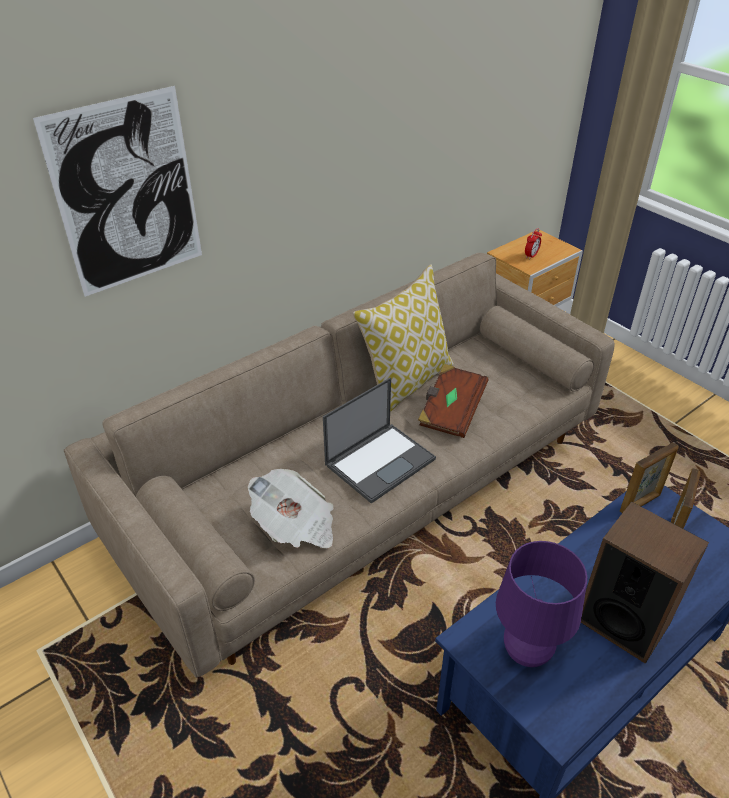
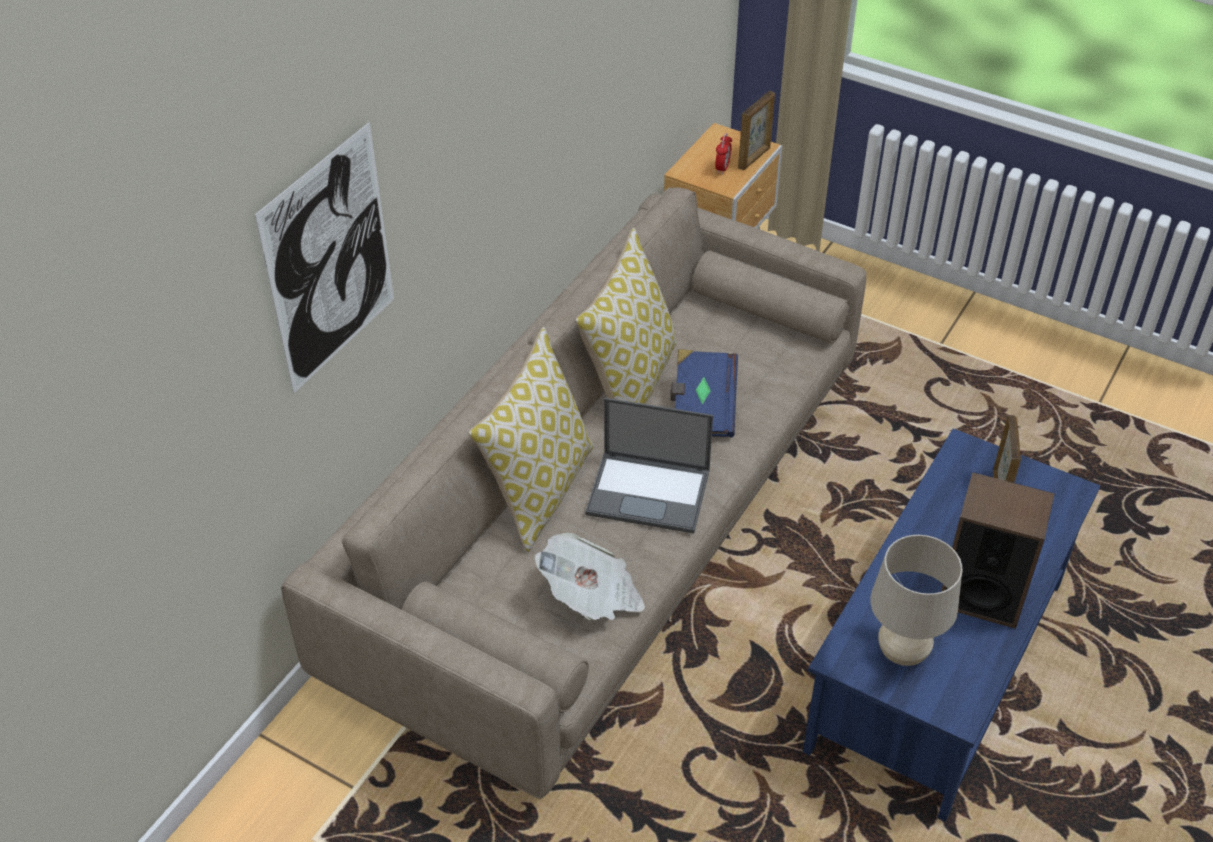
camera: 20 degrees left, 5 degrees up
laptop [323,377,436,504] -> laptop turned 75 degrees clockwise [586,398,713,534]
brown book [418,364,489,438] -> blue book [670,349,738,437]
purple table lamp [496,541,587,667] -> beige table lamp [870,535,962,666]
picture frame [620,442,678,513] -> picture frame moved to [738,91,775,170]
none -> pillow [469,327,594,552]

